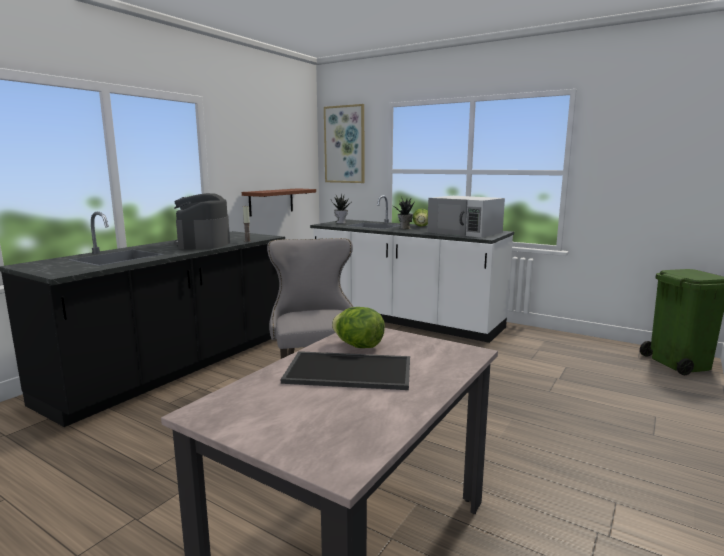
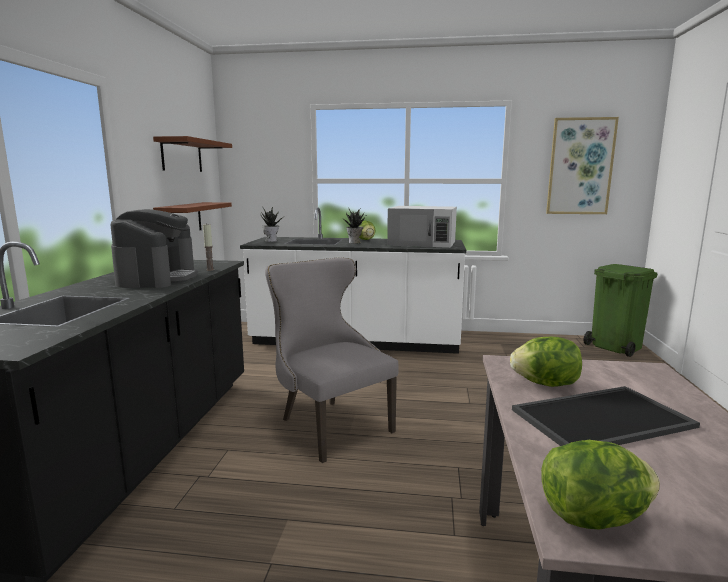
camera: 25 degrees left, 0 degrees up
coffee machine [174,193,230,249] -> coffee machine turned 150 degrees counterclockwise [111,209,198,288]
picture [324,104,364,183] -> picture moved to [546,117,619,214]
none -> brown shelf [153,136,232,172]
none -> lettuce [541,440,660,530]

